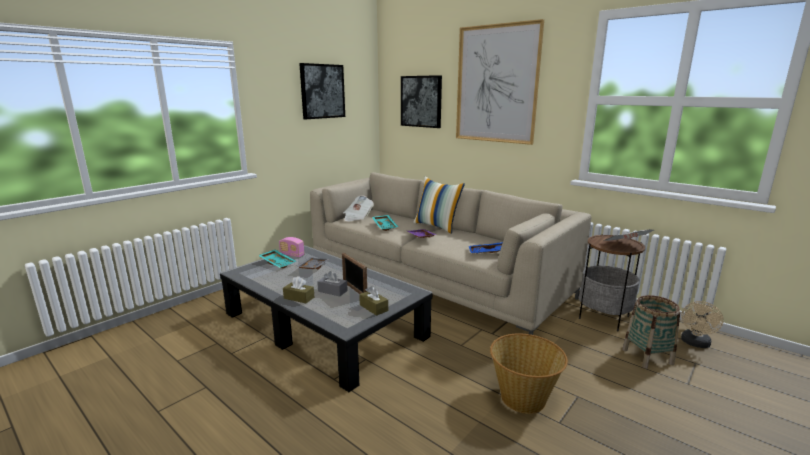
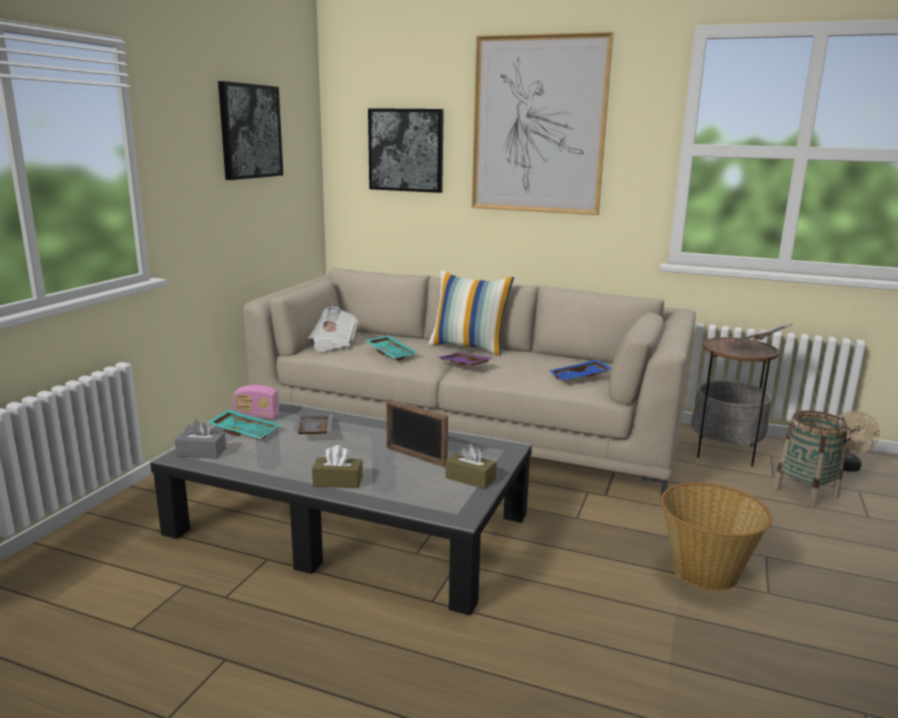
camera: 20 degrees left, 0 degrees up
grey tissue box [317,271,348,296] -> grey tissue box moved to [174,419,226,458]

